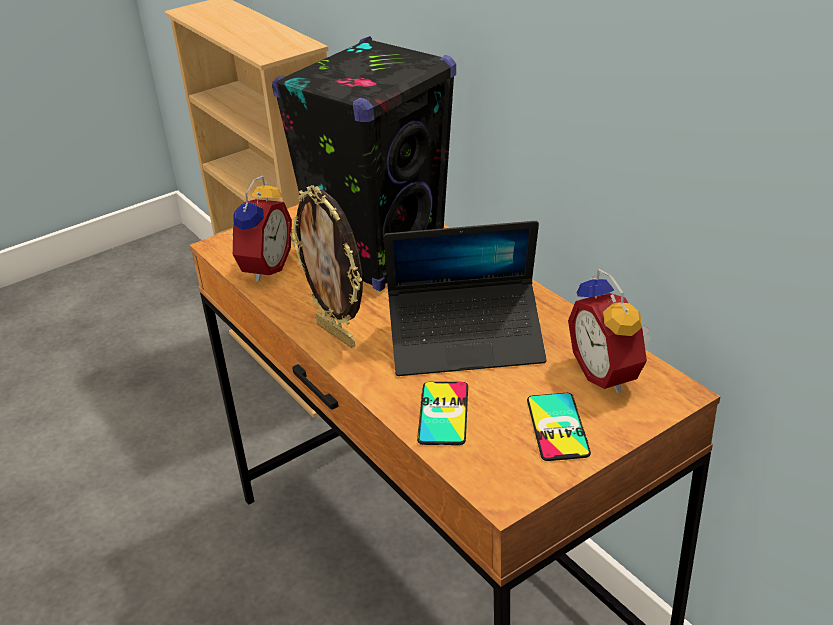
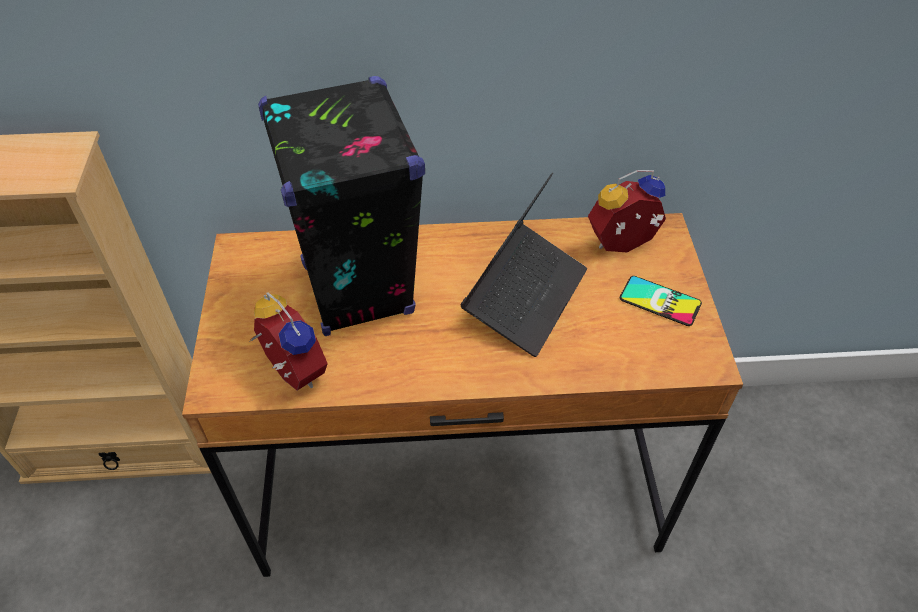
camera: 60 degrees left, 15 degrees up
picture frame [290,185,363,348] -> none
phone [417,382,468,445] -> none
alarm clock [568,269,651,394] -> alarm clock turned 150 degrees clockwise [588,170,666,252]

